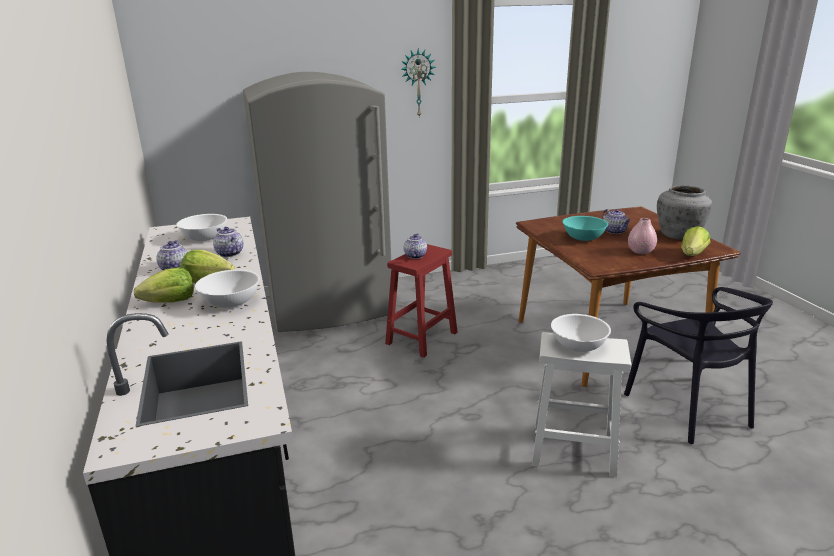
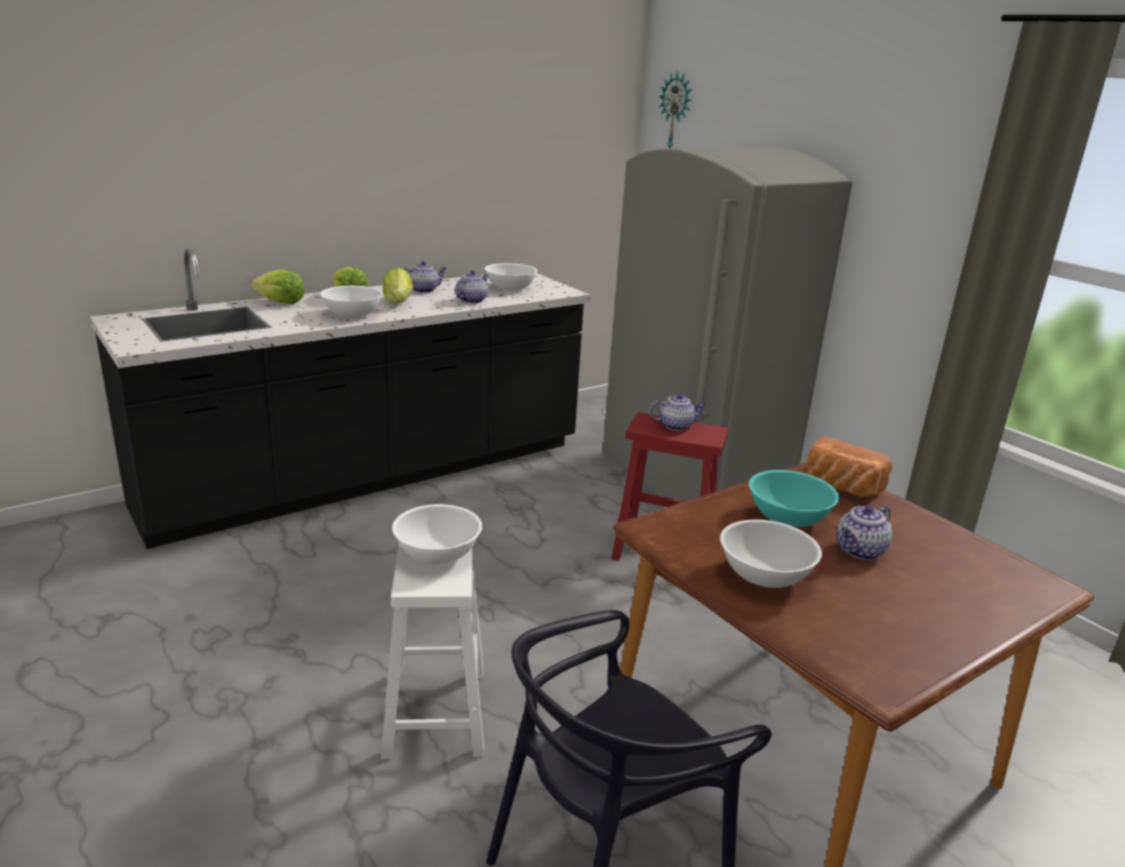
camera: 70 degrees right, 0 degrees up
wall clock [401,48,436,117] -> wall clock moved to [658,71,692,148]
pink vase [628,218,657,254] -> white bowl [720,520,822,588]
grey vase [657,185,712,240] -> none
lettuce [681,226,710,256] -> lettuce moved to [251,269,305,304]
none -> bread [805,437,892,497]

